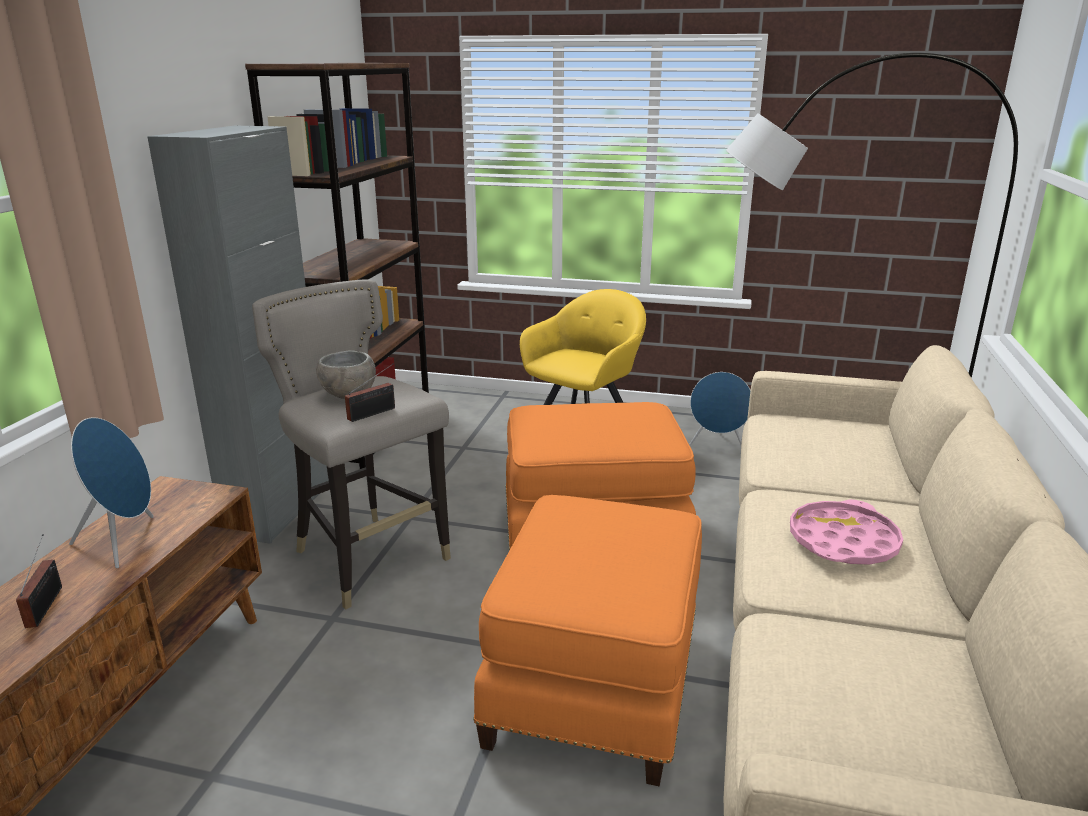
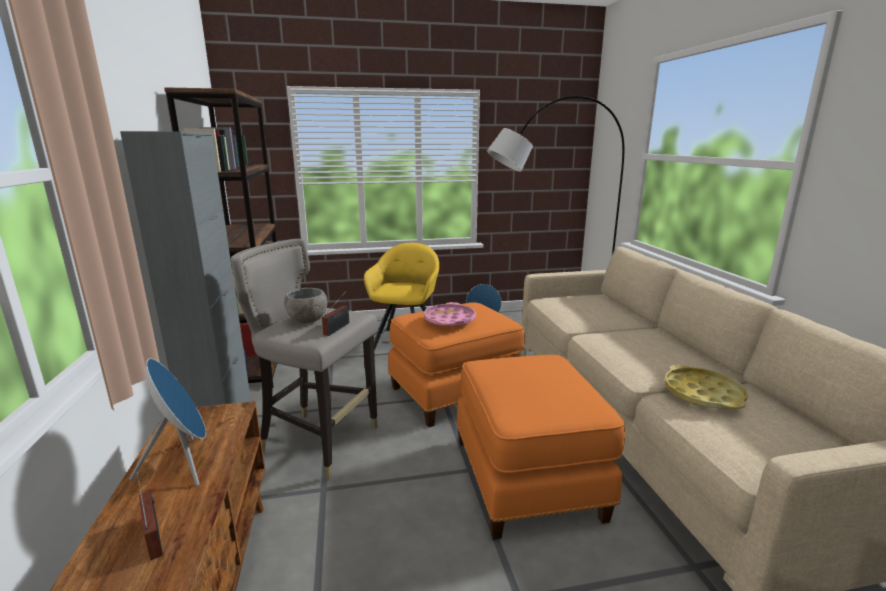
camera: 25 degrees left, 5 degrees down
pink tray [790,500,903,565] -> pink tray moved to [424,302,476,326]
none -> yellow tray [664,365,748,409]

